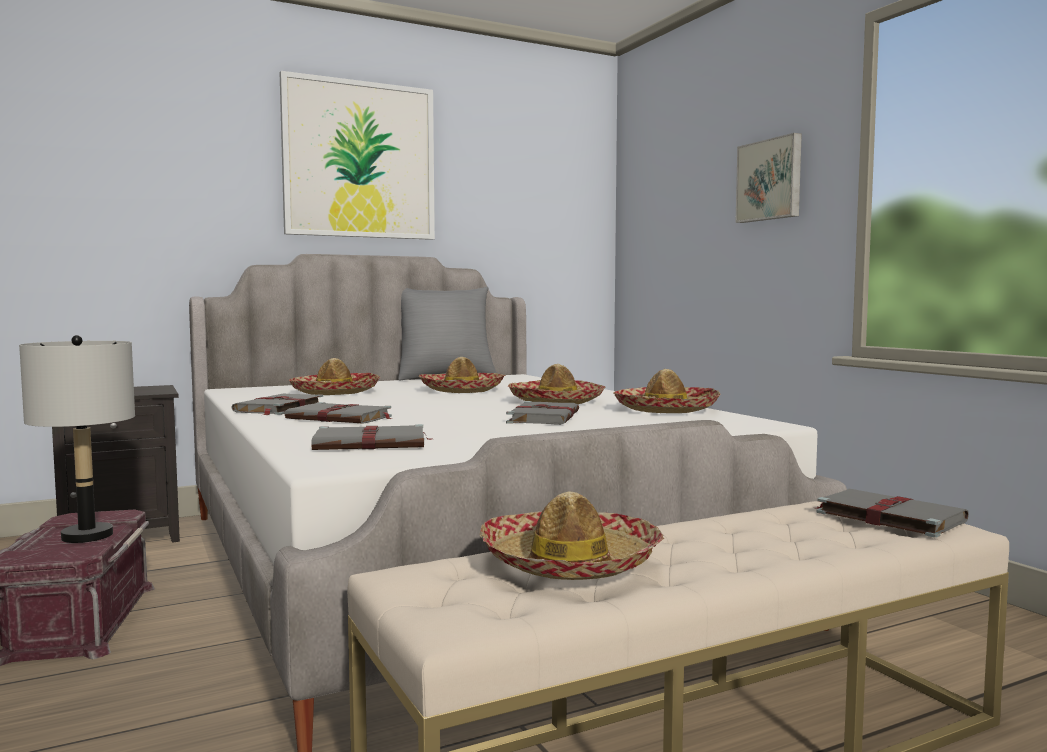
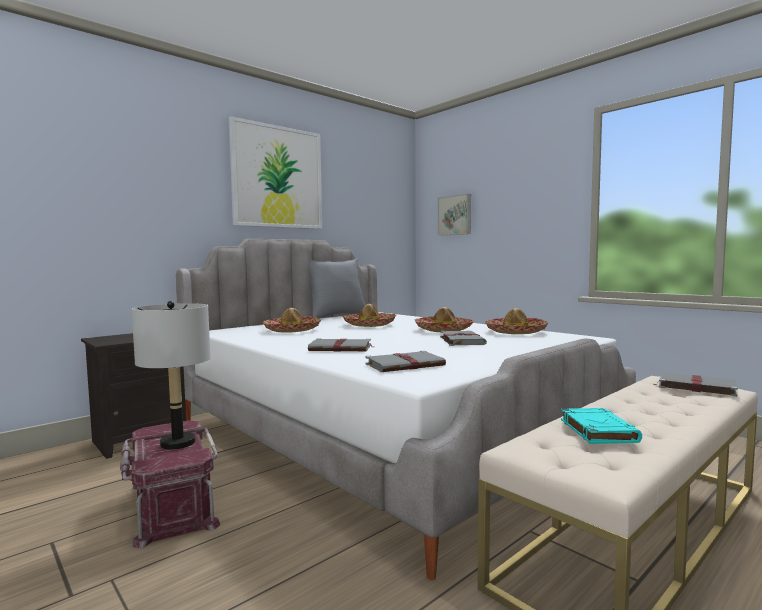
camera: 15 degrees left, 0 degrees up
grey book [231,393,323,415] -> none
hat [480,491,664,580] -> turquoise book [561,408,642,444]
picture [735,133,802,223] -> picture moved to [438,194,471,236]

